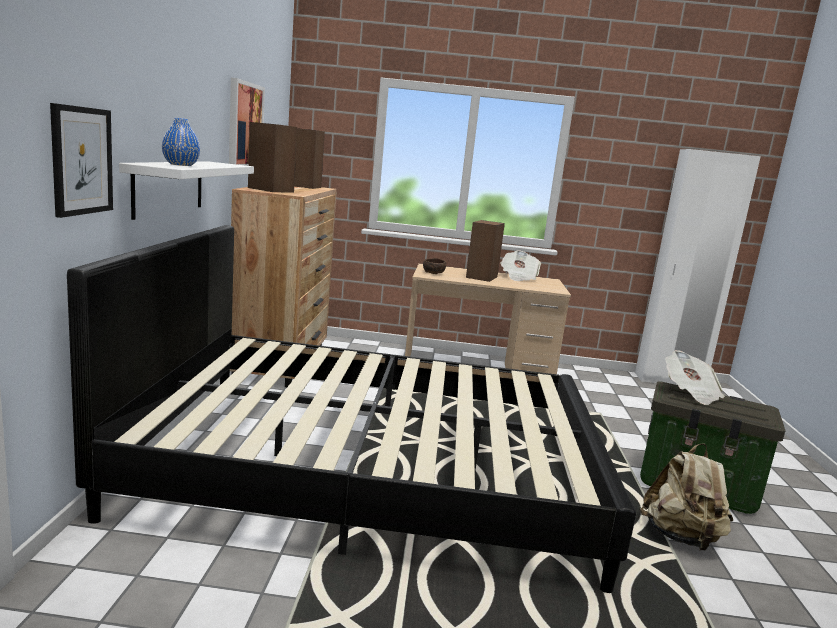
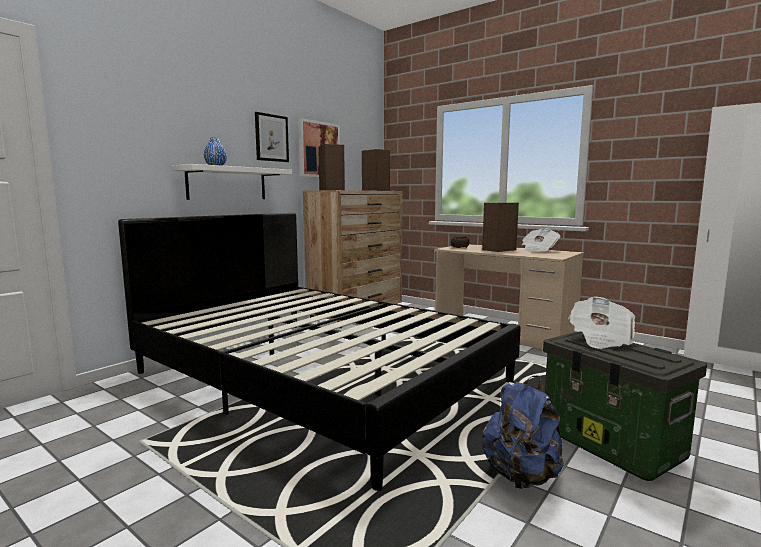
camera: 35 degrees right, 5 degrees down
picture [50,103,113,218] -> picture moved to [255,112,289,162]
beige backpack [640,443,733,551] -> blue backpack [482,375,564,489]

